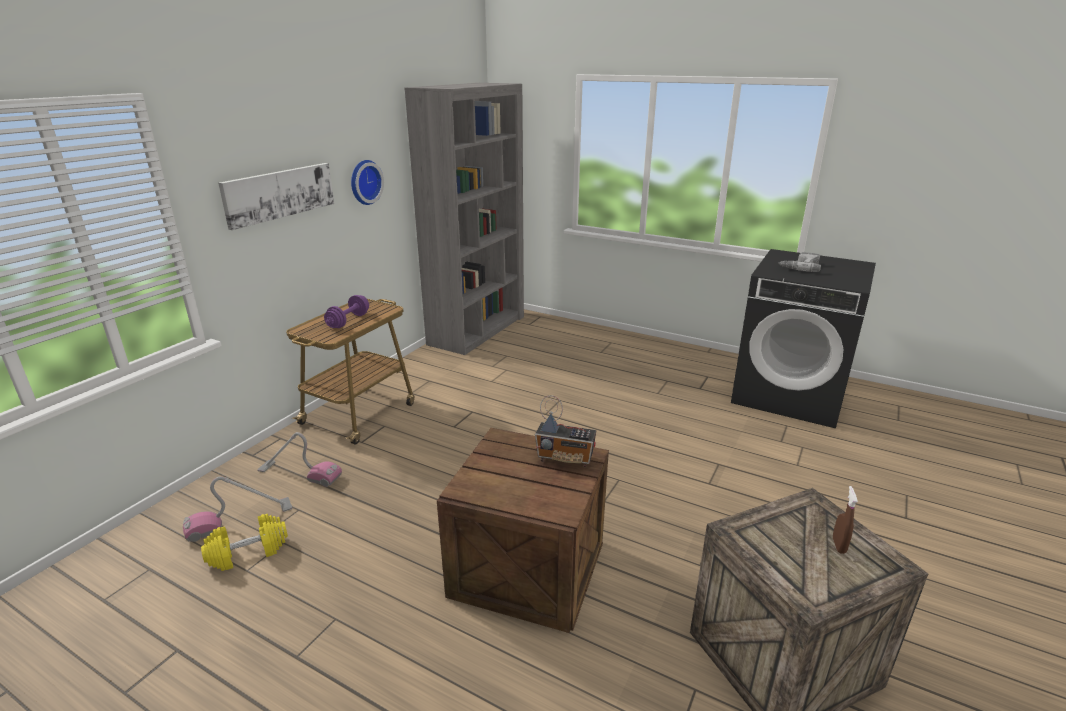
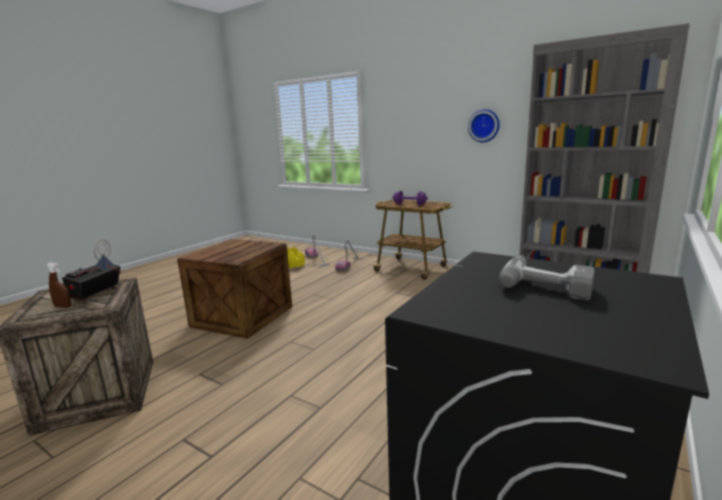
camera: 95 degrees right, 10 degrees down
picture [218,163,334,230] -> none
radio [535,395,596,468] -> radio moved to [62,240,121,302]

